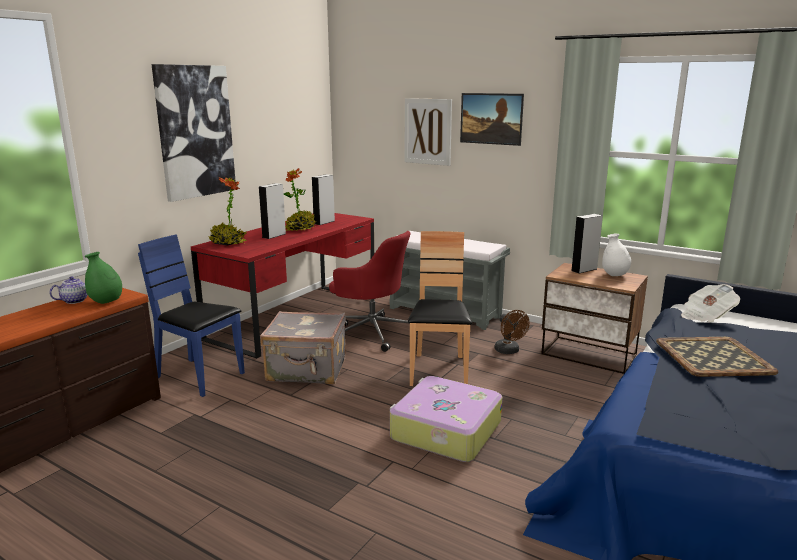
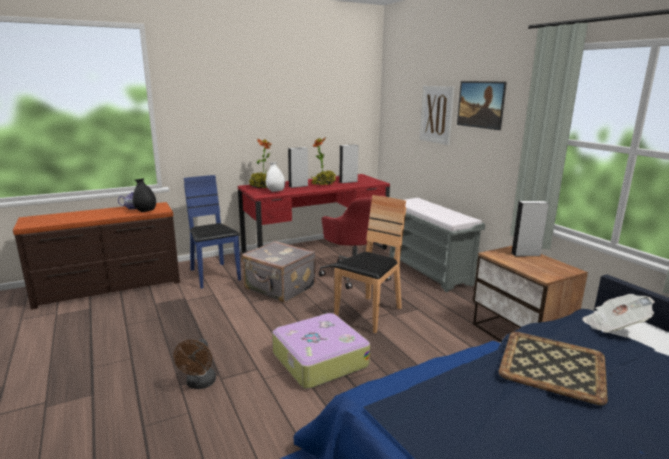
camera: 30 degrees right, 0 degrees up
green vase [85,252,122,304] -> black vase [133,178,156,212]
picture [152,64,236,202] -> none
brown fan [495,310,530,354] -> brown fan moved to [174,339,216,389]
white vase [602,234,631,276] -> white vase moved to [266,162,285,192]

